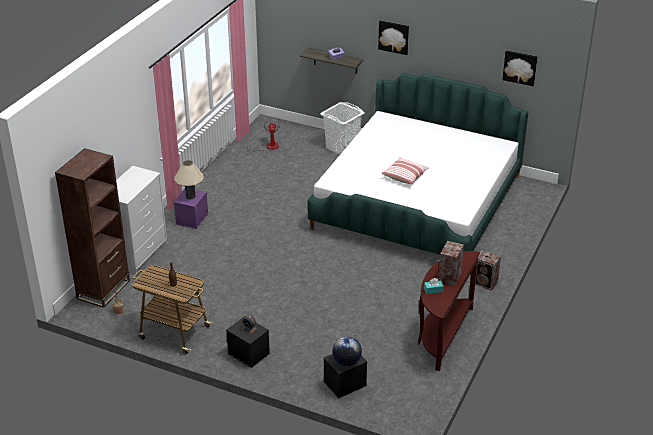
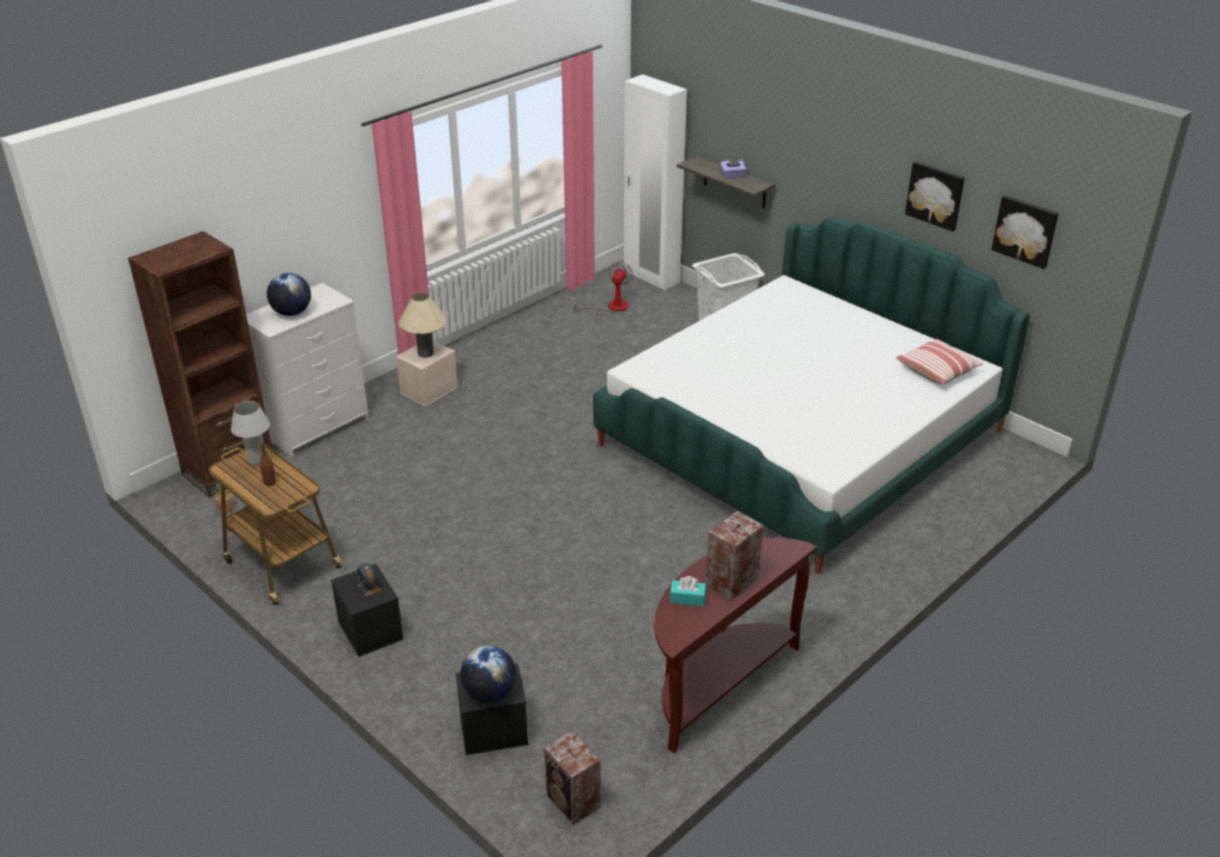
camera: 20 degrees right, 0 degrees up
purple storage box [174,189,208,229] -> beige storage box [396,341,458,407]
picture [378,20,409,55] -> picture moved to [905,161,965,232]
pillow [381,158,429,184] -> pillow moved to [896,339,983,385]
speaker [475,250,501,291] -> speaker moved to [544,731,601,825]
none -> white table lamp [231,401,270,465]
none -> globe [267,273,311,316]
none -> white wardrobe [624,74,687,290]

